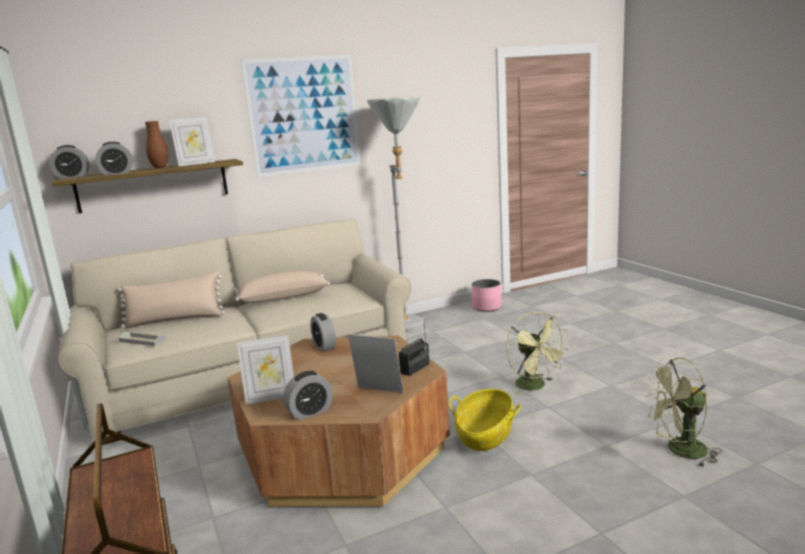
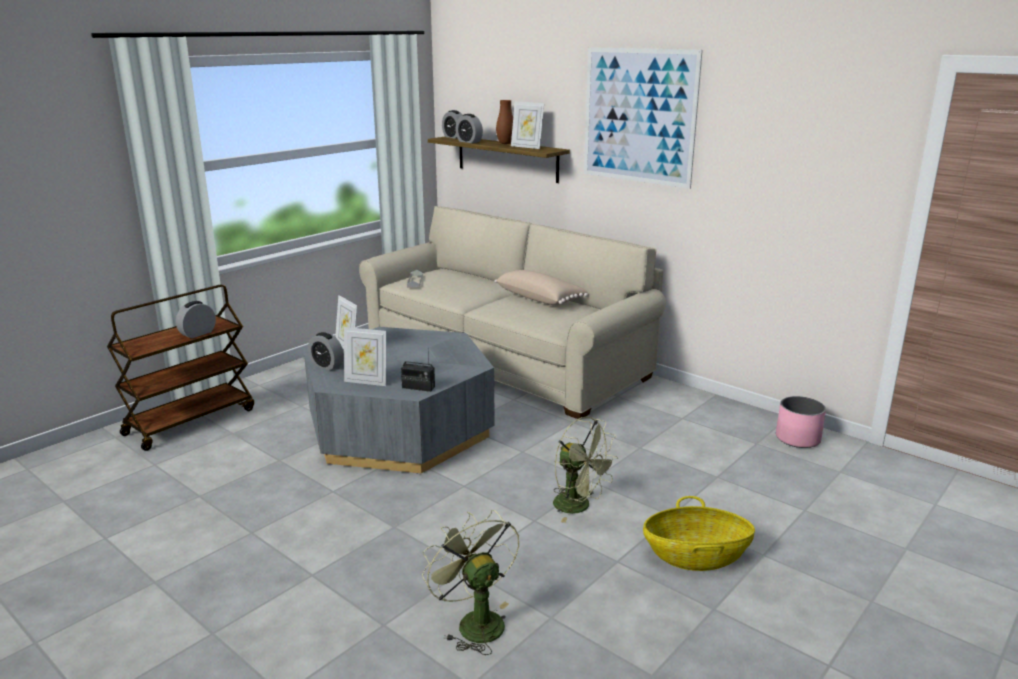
camera: 65 degrees right, 5 degrees up
beige pillow [118,271,225,329] -> none
brown coffee table [228,336,450,507] -> grey coffee table [304,327,495,473]
alarm clock [310,313,336,352] -> alarm clock moved to [176,301,216,338]
picture frame [348,334,404,393] -> picture frame turned 105 degrees clockwise [344,327,386,386]
grey floor lamp [367,96,424,331] -> none
basket [449,389,521,451] -> basket moved to [643,496,755,571]
green fan [506,312,569,395] -> green fan turned 90 degrees counterclockwise [553,417,618,523]

